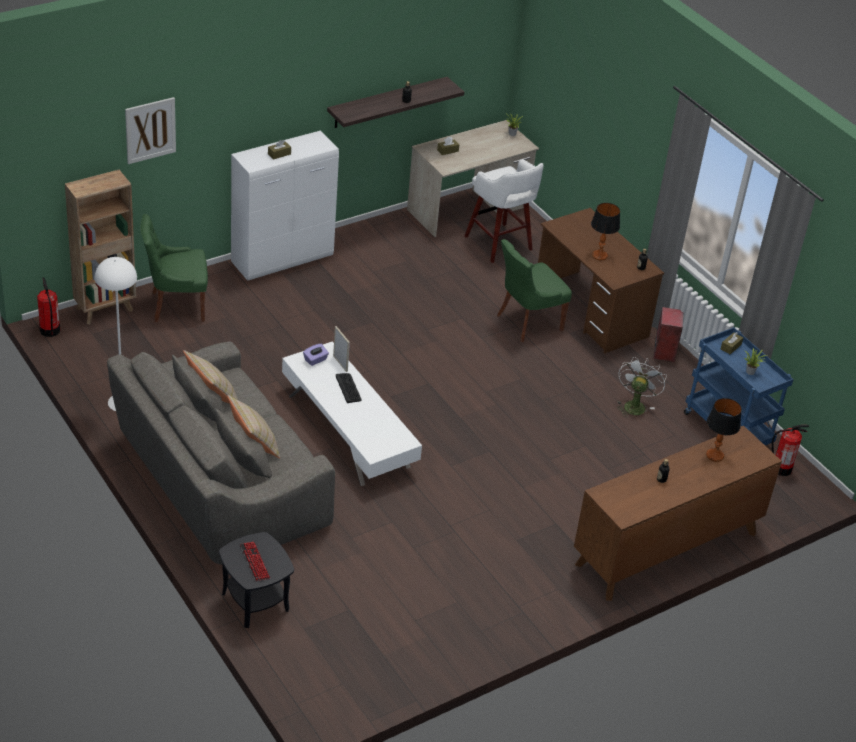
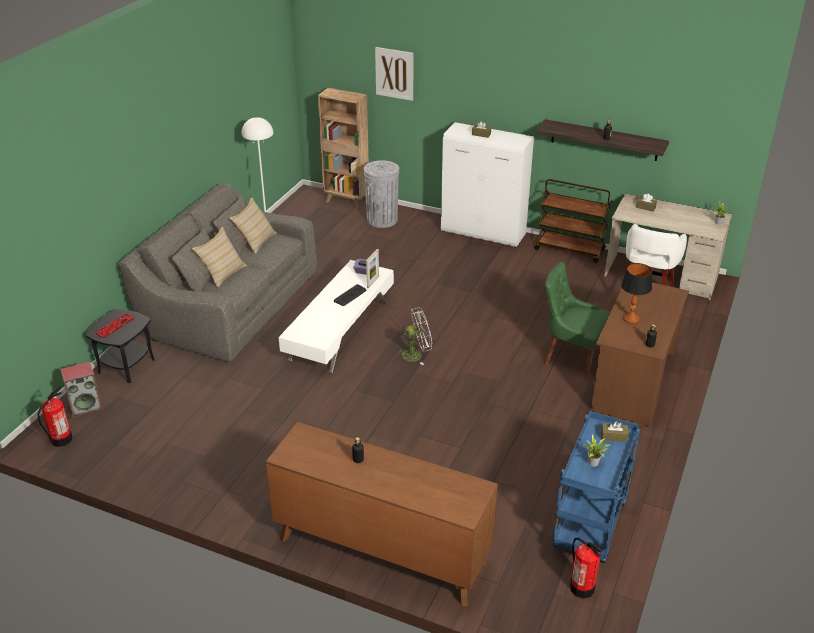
camera: 60 degrees right, 5 degrees down
fire extinguisher [37,277,60,337] -> fire extinguisher moved to [38,386,73,447]
green chair [140,214,208,322] -> grey trash can [364,160,399,228]
white fan [617,357,667,417] -> white fan moved to [395,307,432,365]
speaker [654,307,684,362] -> speaker moved to [60,362,103,418]
table lamp [706,398,742,462] -> none
none -> brown cart [534,179,611,263]

